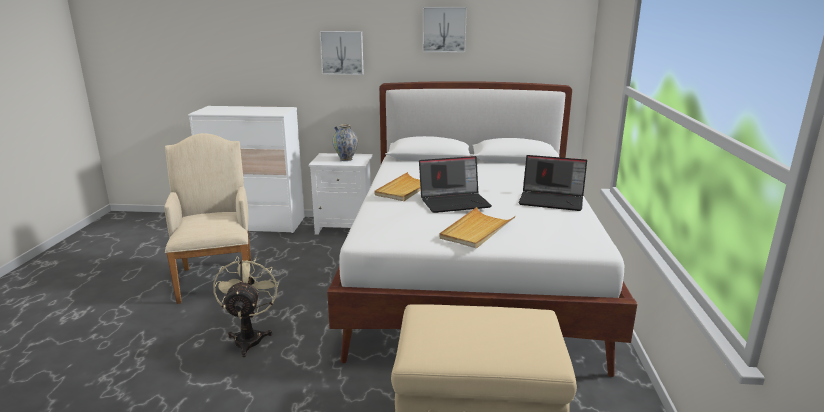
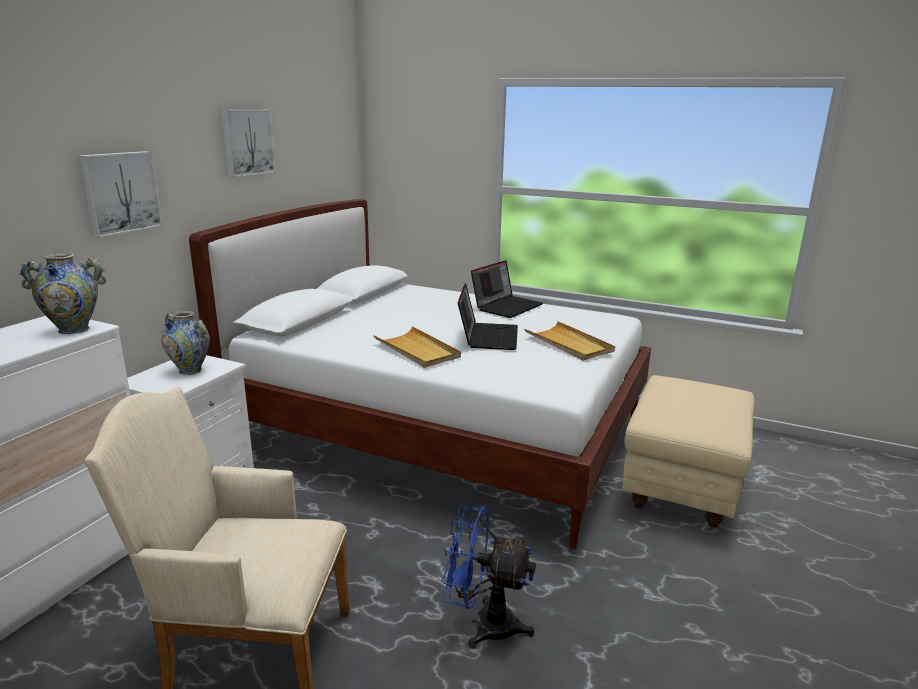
camera: 70 degrees left, 0 degrees up
beige fan [213,256,279,357] -> blue fan [441,505,536,648]
none -> vase [20,253,106,334]

